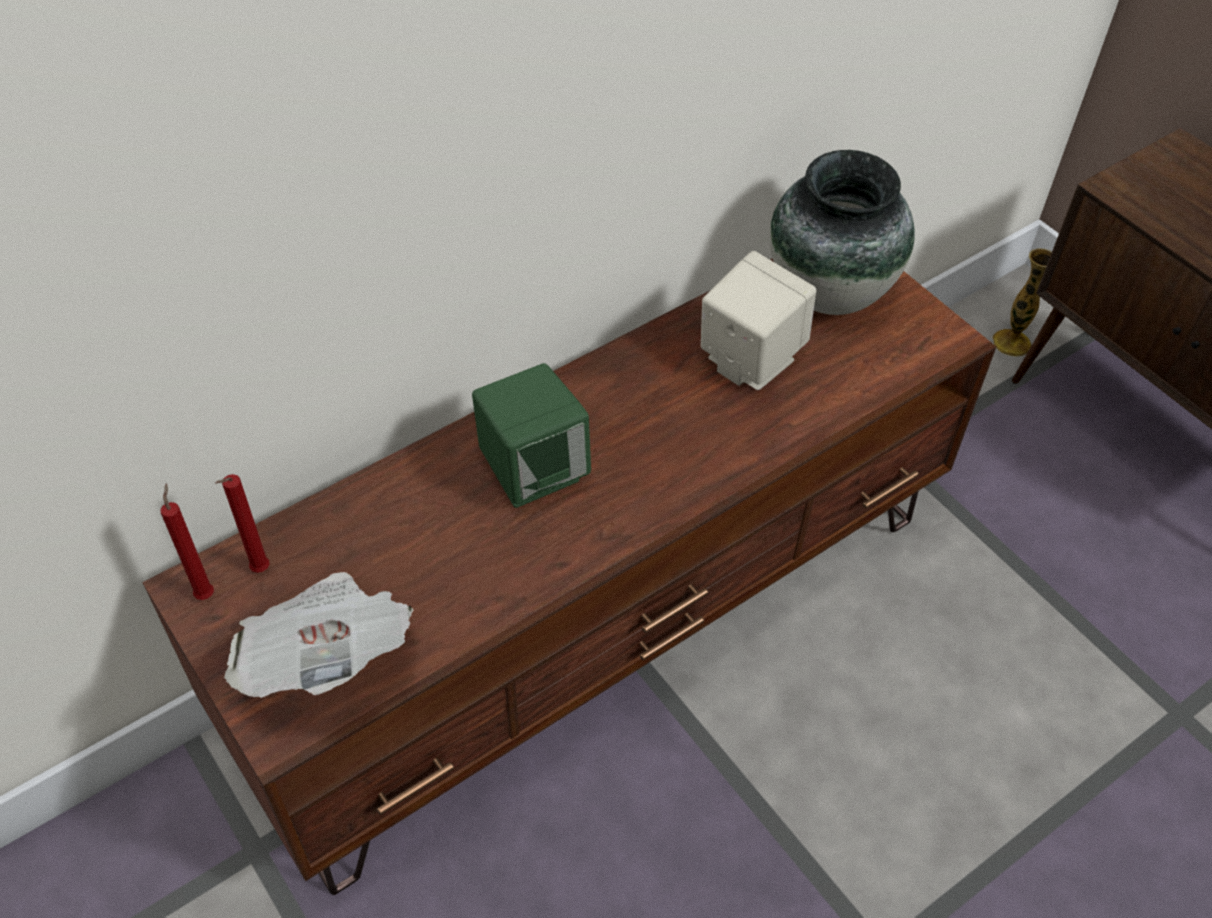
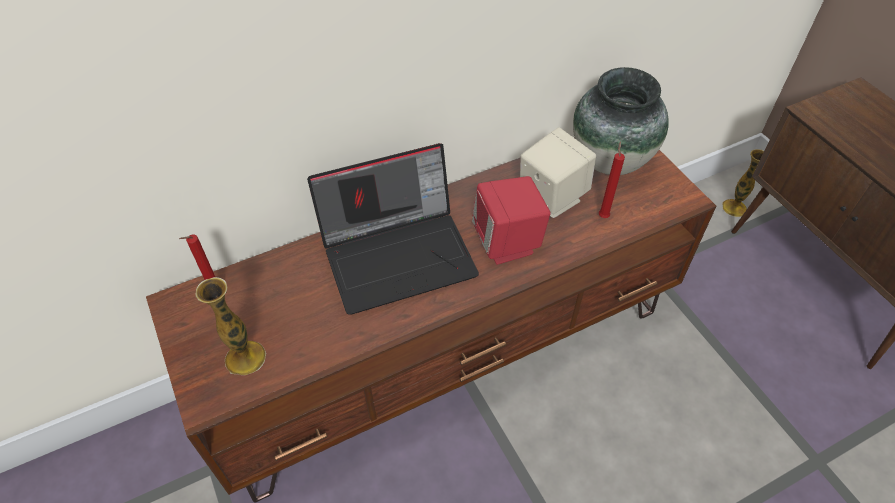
camera: 10 degrees right, 0 degrees up
red candle [160,483,214,600] -> red candle moved to [599,141,625,218]
newspaper [224,572,414,698] -> vase [195,277,266,375]
green speaker [472,363,591,508] -> laptop [307,143,479,315]
none -> red speaker [472,176,551,265]

